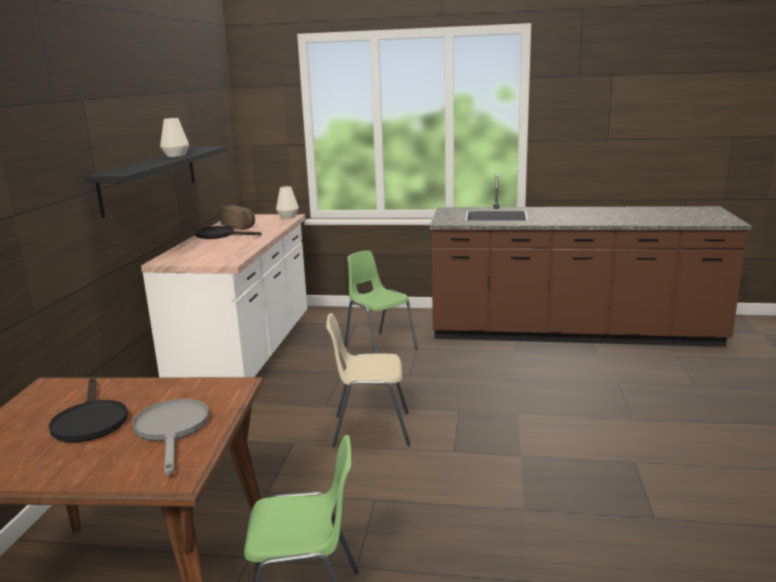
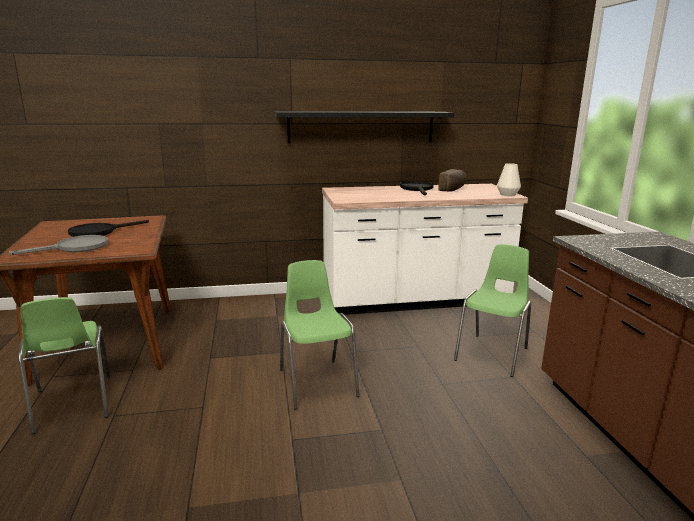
camera: 70 degrees right, 0 degrees up
white vase [160,118,189,157] -> none
beige chair [326,313,411,447] -> green chair [280,260,360,410]

